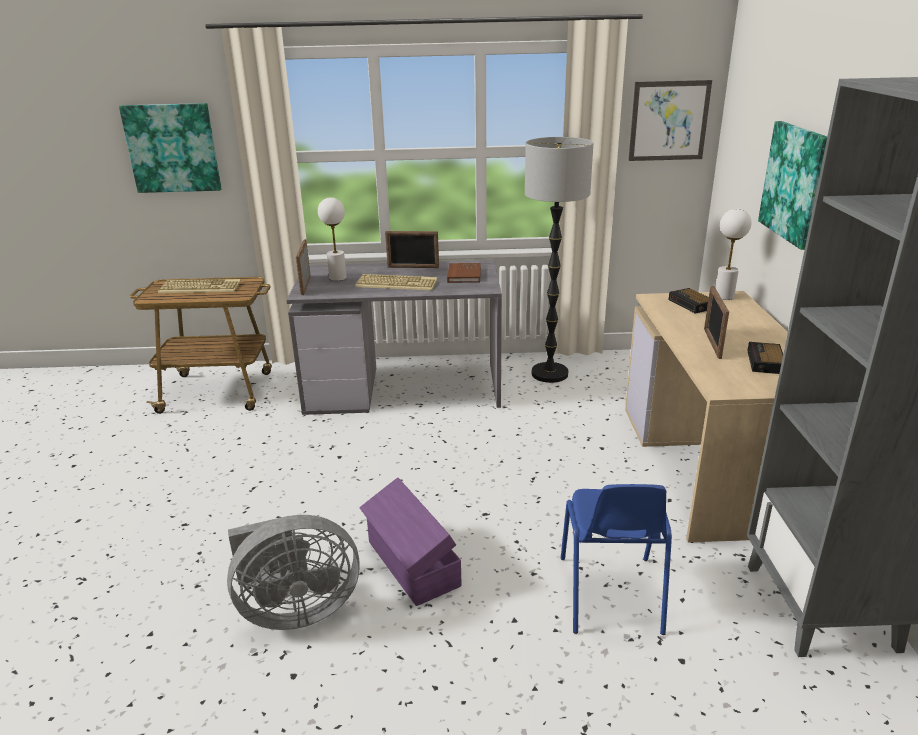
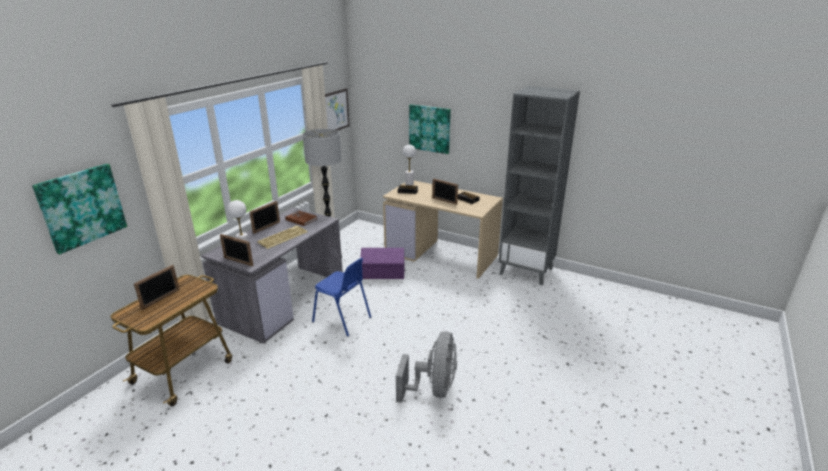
camera: 60 degrees left, 0 degrees up
keyboard [158,279,241,293] -> picture frame [134,265,180,310]
purple storage box [360,478,461,606] -> purple storage box moved to [360,248,404,279]
blue chair [561,484,672,635] -> blue chair moved to [312,258,371,337]

